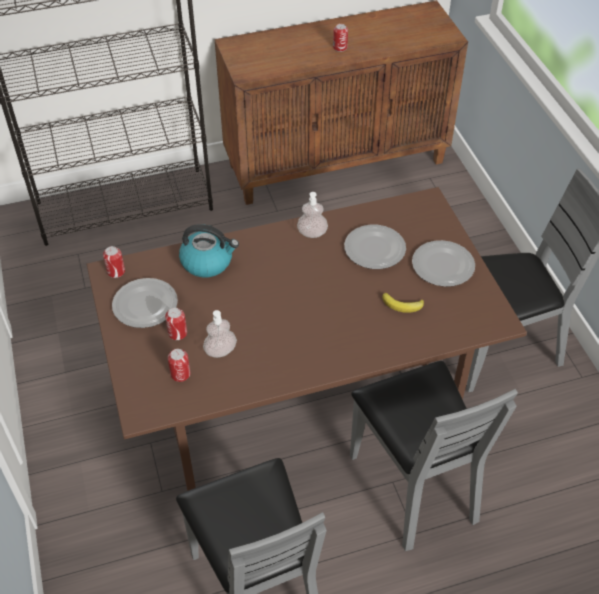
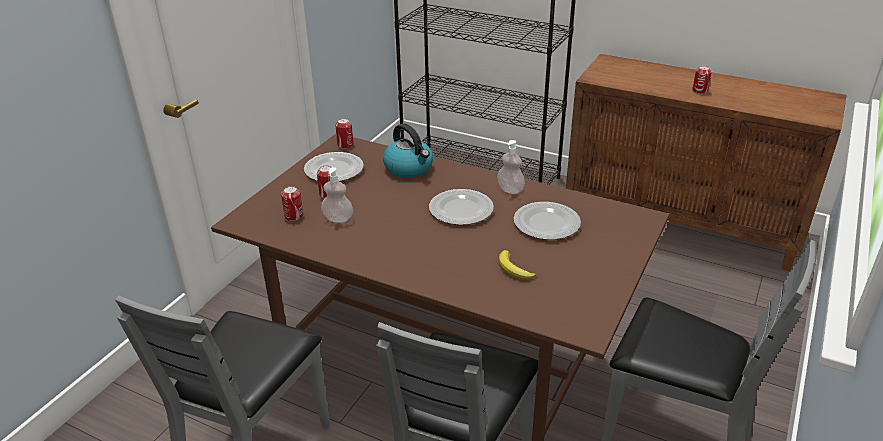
camera: 45 degrees right, 15 degrees down
plate [412,240,475,287] -> plate moved to [429,189,494,225]

